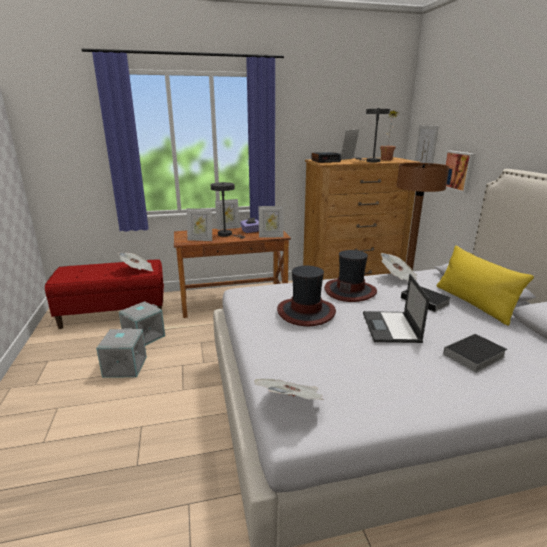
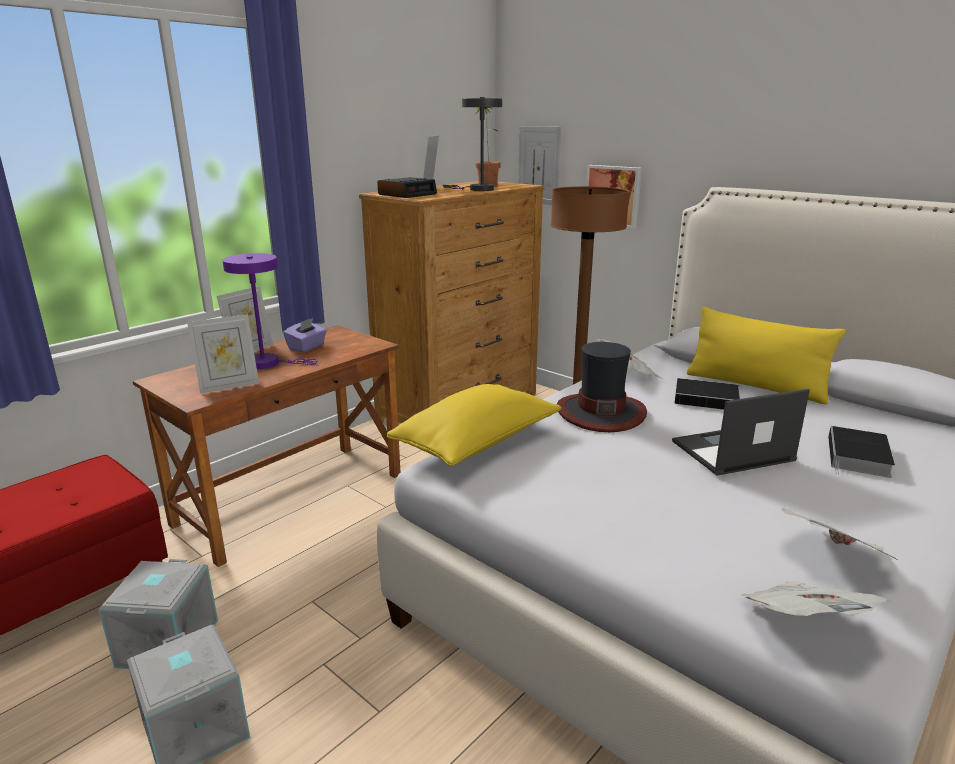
camera: 35 degrees left, 0 degrees up
newspaper [118,252,153,271] -> newspaper moved to [782,508,896,559]
grey table lamp [211,182,245,239] -> purple table lamp [222,253,317,369]
picture frame [259,206,284,238] -> none
hat [277,266,336,326] -> none
laptop [363,274,430,343] -> laptop turned 105 degrees clockwise [672,389,810,476]
none -> yellow pillow [387,384,562,466]

